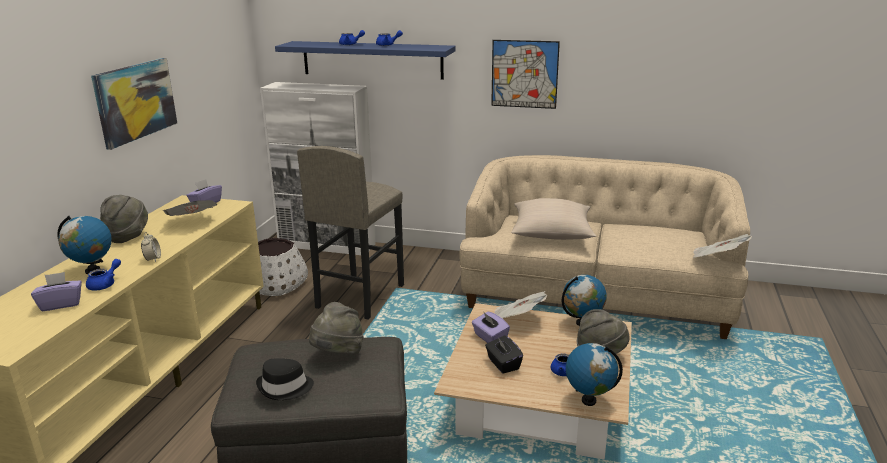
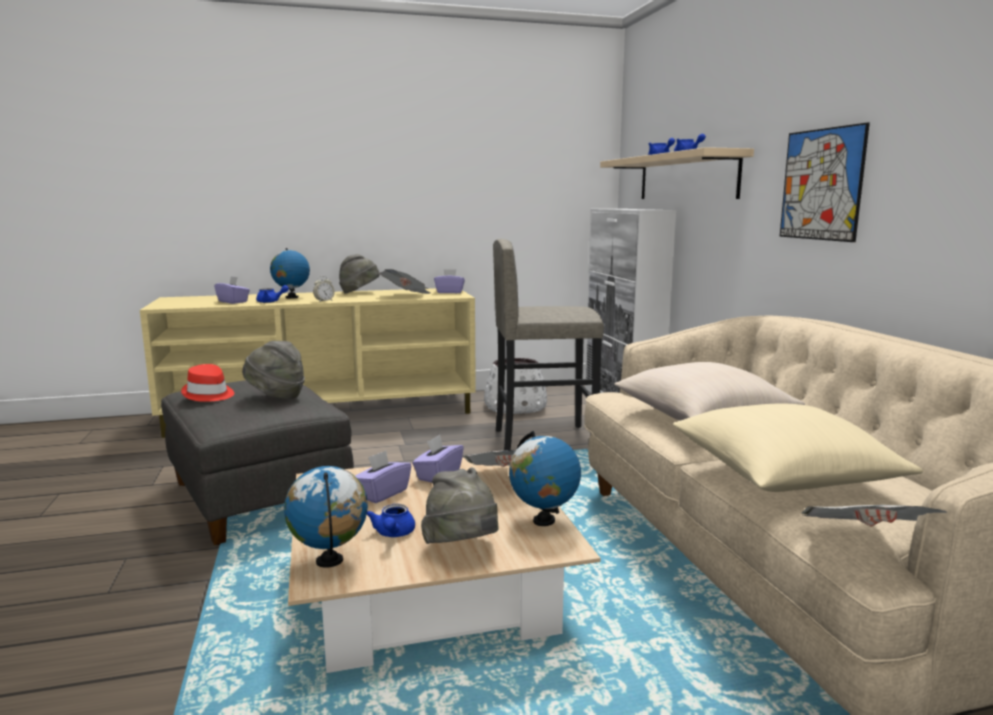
camera: 60 degrees right, 10 degrees down
picture [91,58,177,150] -> none
black hat [256,358,314,400] -> red hat [181,364,234,402]
blue shelf [275,41,456,80] -> beige shelf [600,147,754,199]
black tissue box [485,336,523,374] -> purple tissue box [355,451,411,503]
none -> beige pillow [673,404,923,492]

